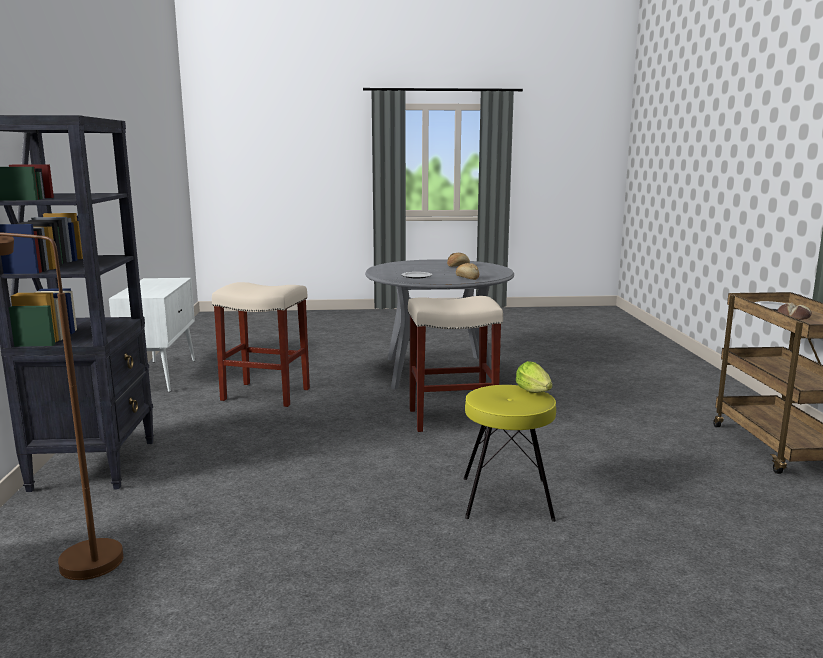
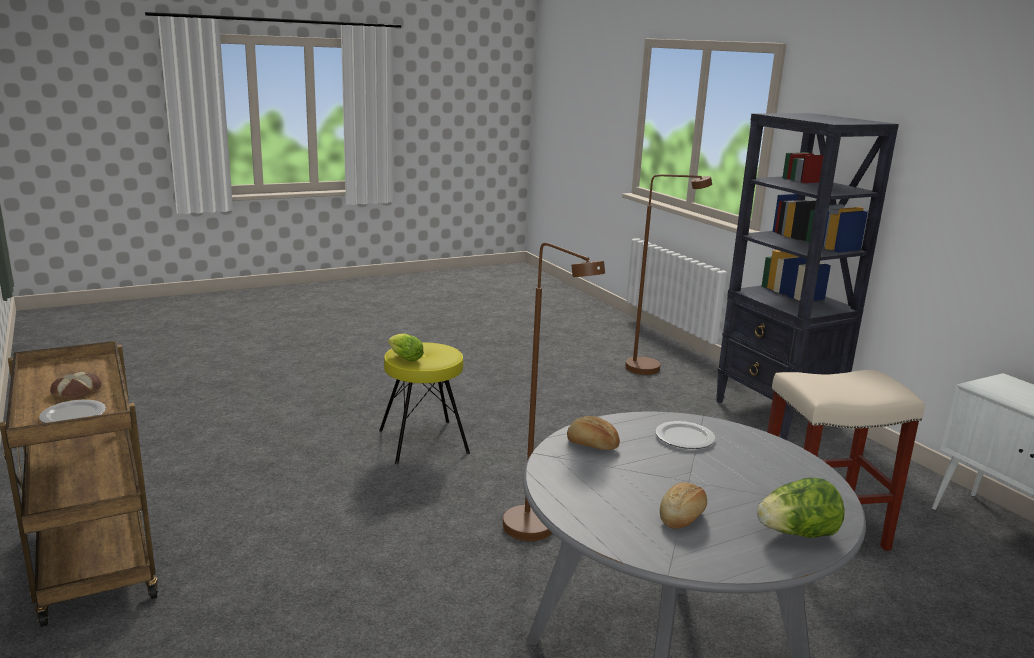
camera: 155 degrees right, 5 degrees up
beige stool [408,296,503,432] -> brown floor lamp [503,243,605,541]
none -> lettuce [757,478,845,538]

